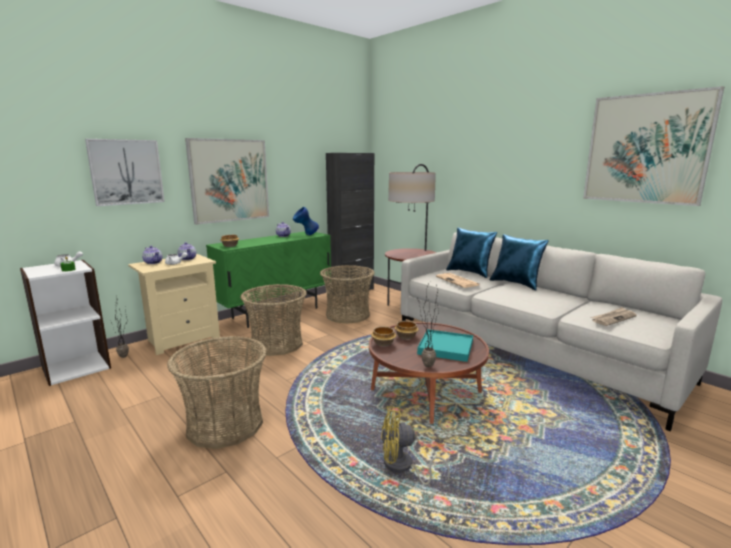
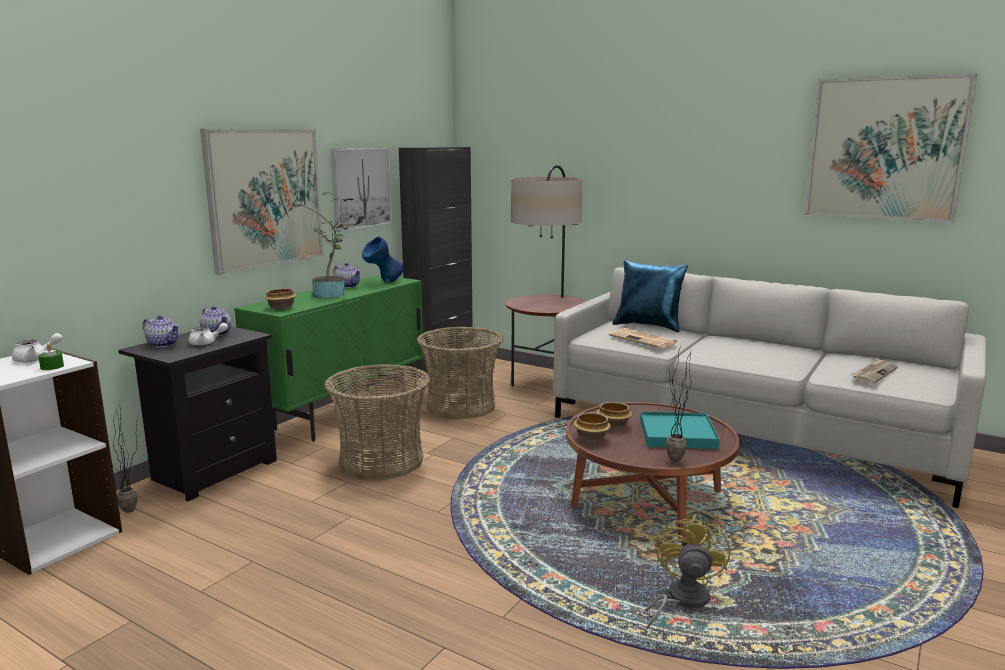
camera: 15 degrees left, 0 degrees up
picture [85,139,165,206] -> picture moved to [330,148,392,232]
beige nightstand [128,254,220,355] -> black nightstand [118,326,277,501]
basket [167,336,267,449] -> none
yellow fan [381,406,450,485] -> yellow fan turned 120 degrees clockwise [645,514,731,629]
blue pillow [490,234,549,291] -> none
none -> potted plant [294,192,354,298]

